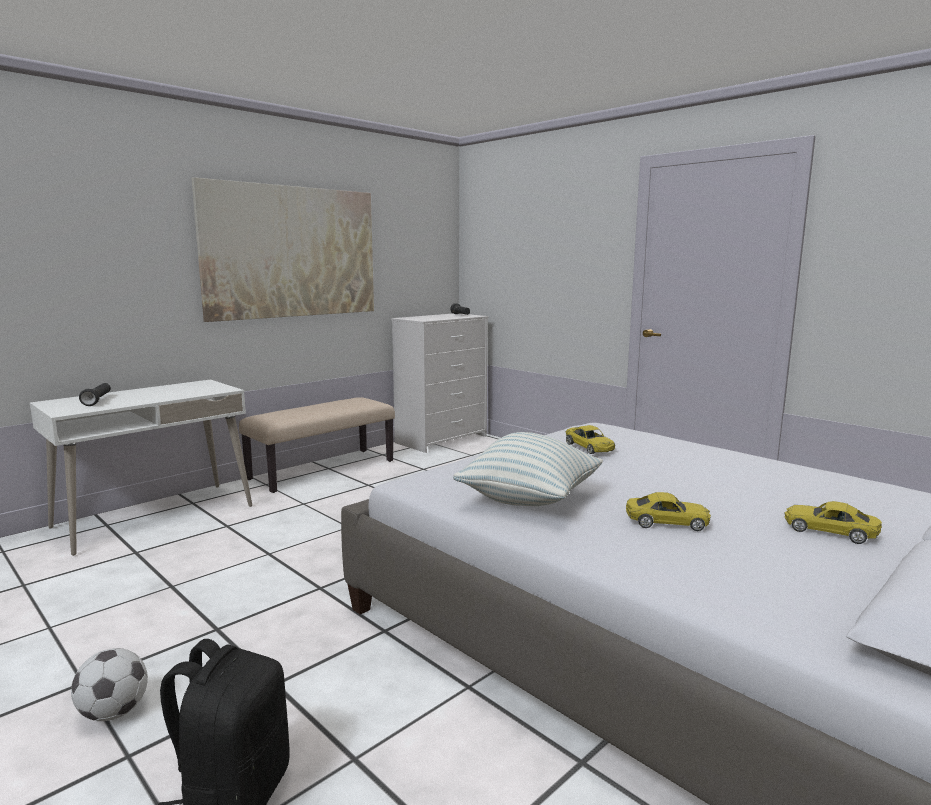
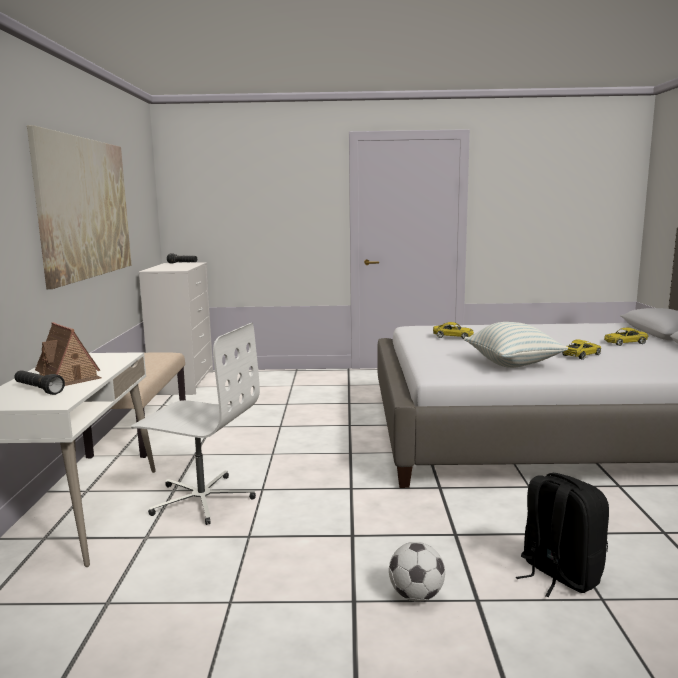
camera: 45 degrees left, 0 degrees up
none -> toy house [35,322,102,386]
none -> white office chair [131,323,260,525]

